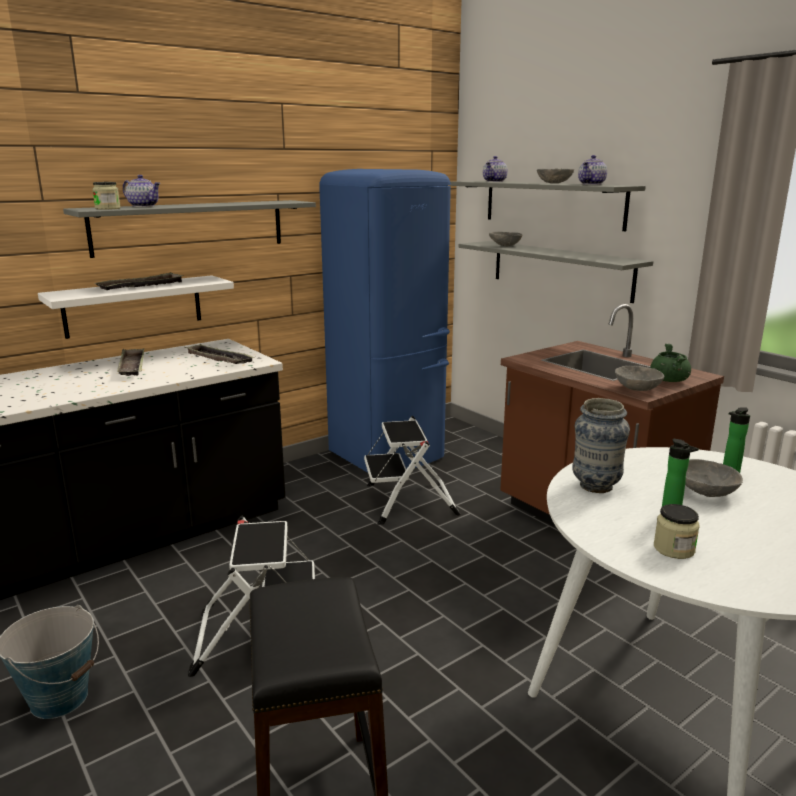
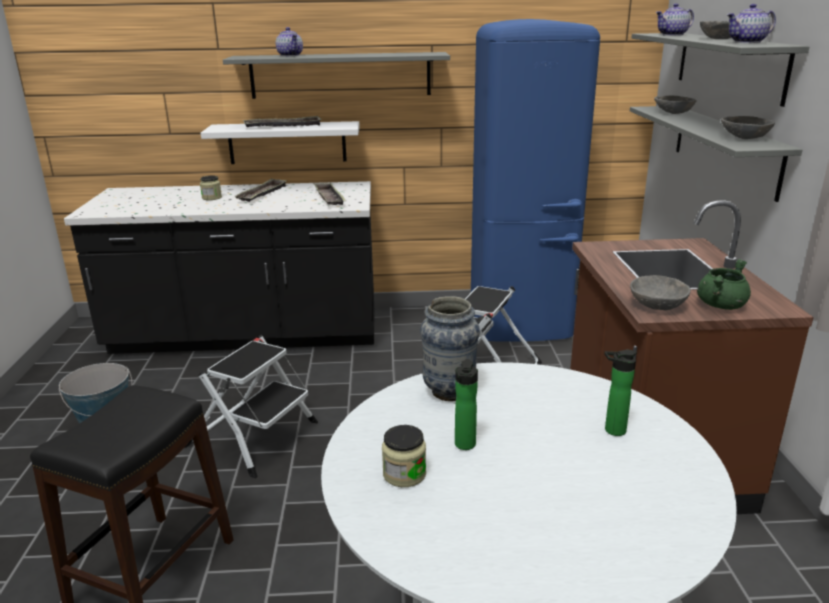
camera: 35 degrees right, 5 degrees up
jar [92,182,121,210] -> jar moved to [200,175,222,200]
grey bowl [685,459,743,497] -> grey bowl moved to [721,116,775,139]

